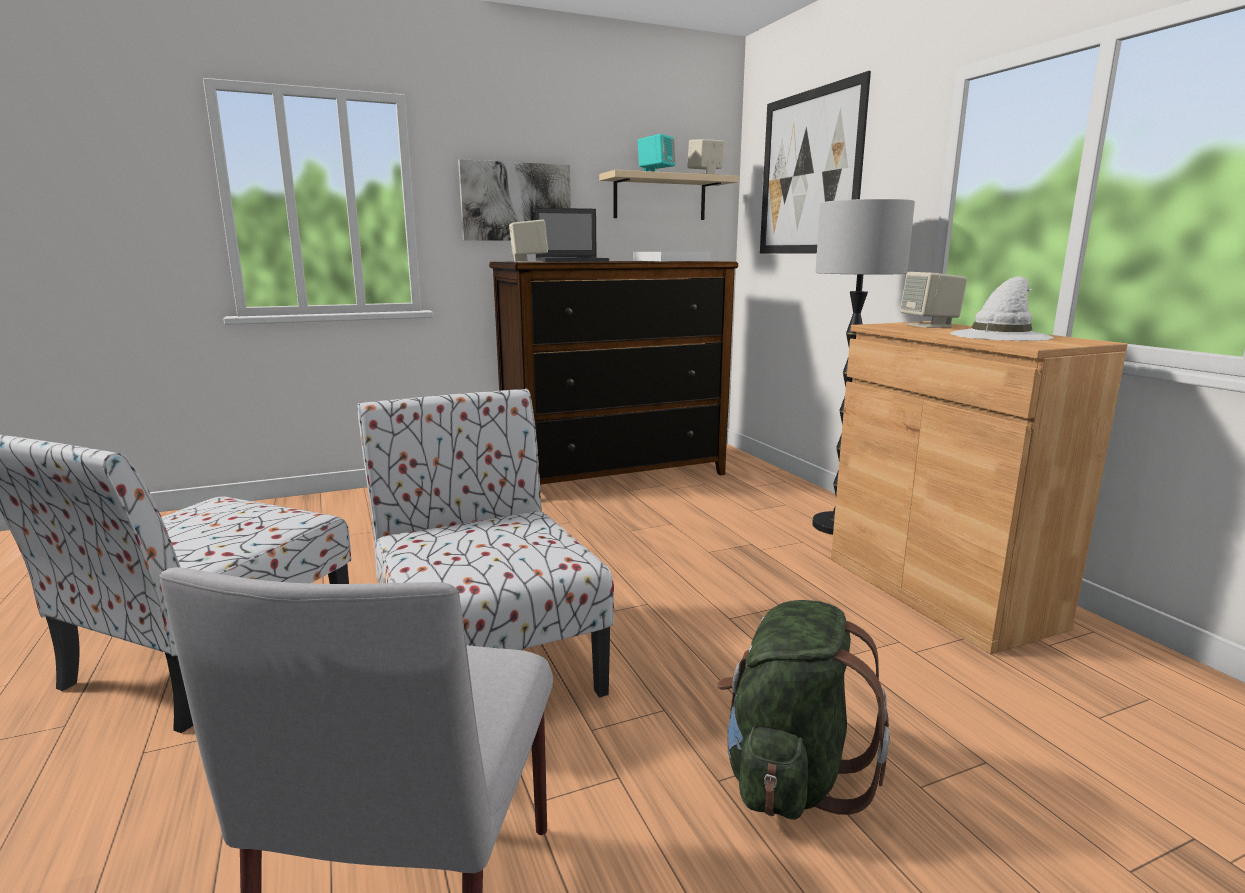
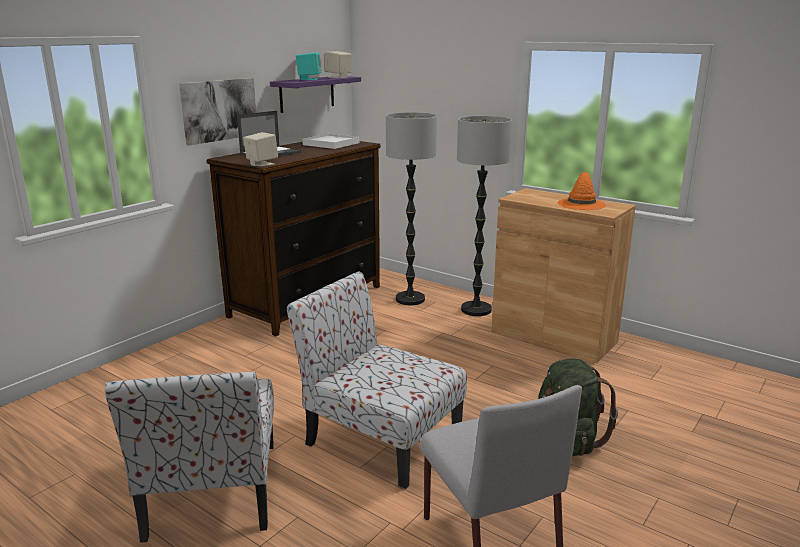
camera: 30 degrees left, 5 degrees up
beige shelf [599,170,738,220] -> purple shelf [270,76,361,113]
picture [760,71,871,254] -> none
beige speaker [900,272,967,328] -> none
white hat [950,276,1054,341] -> orange hat [558,172,606,210]
none -> floor lamp [386,112,437,305]

